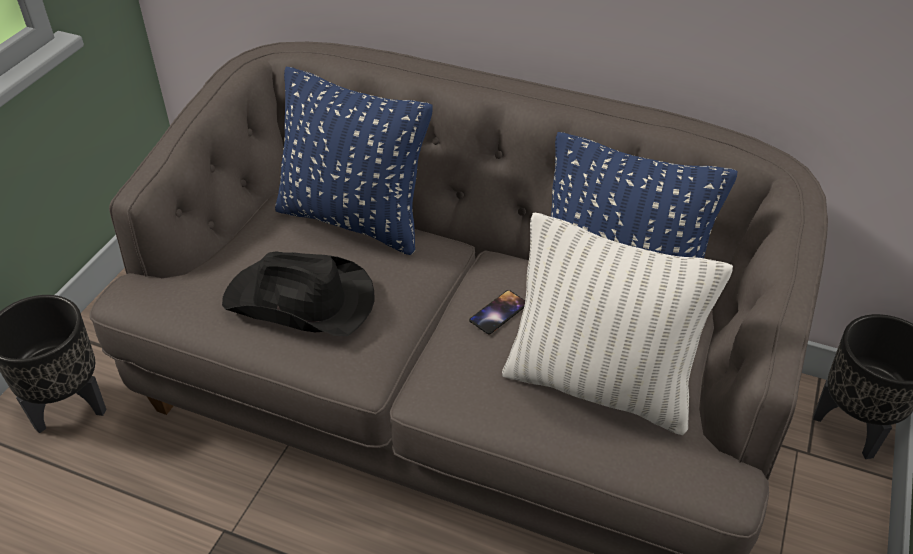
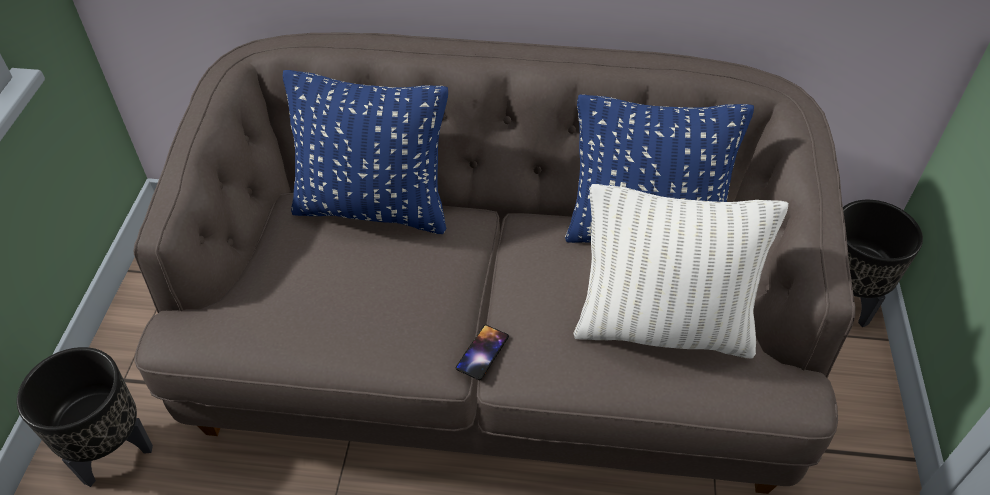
camera: 15 degrees left, 5 degrees up
black hat [222,251,375,336] -> none
phone [469,290,525,335] -> phone moved to [456,325,509,380]

